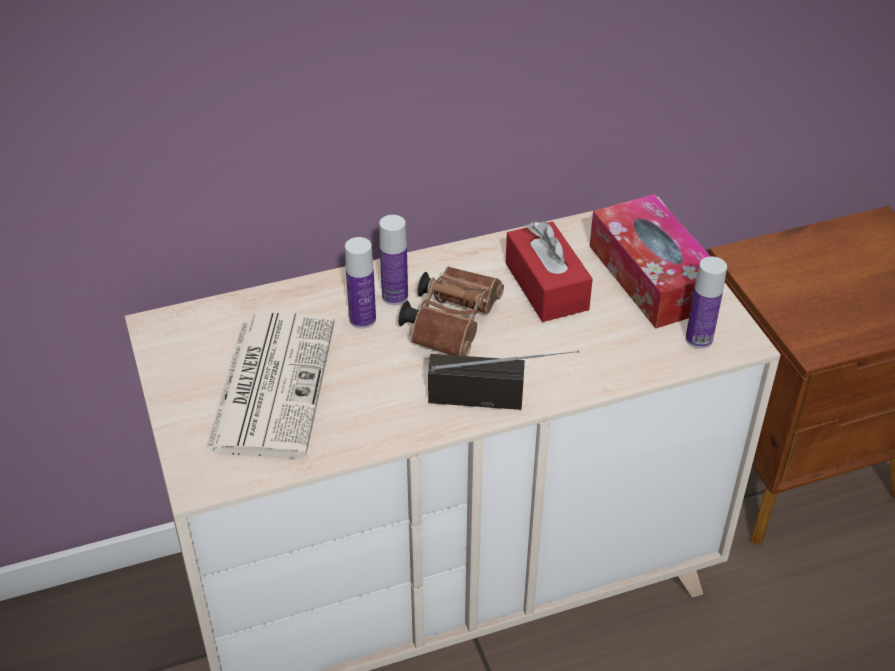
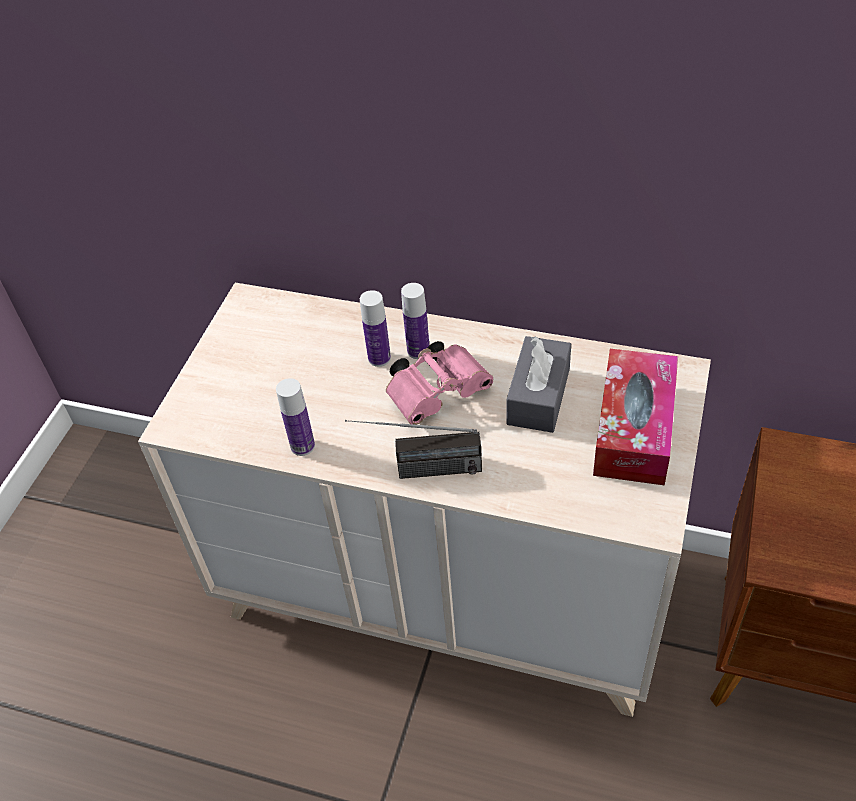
camera: 40 degrees right, 5 degrees up
newspaper [205,312,335,458] -> none
brown binoculars [398,266,504,356] -> pink binoculars [386,341,493,425]
radio [428,350,579,410] -> radio turned 135 degrees clockwise [345,420,482,479]
red tissue box [506,221,593,322] -> grey tissue box [507,336,571,433]
bottle [686,256,727,349] -> bottle moved to [276,378,315,456]

